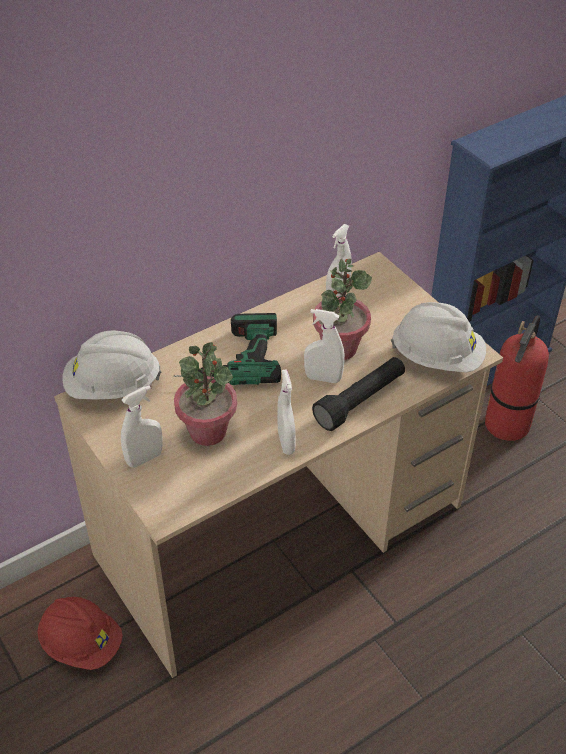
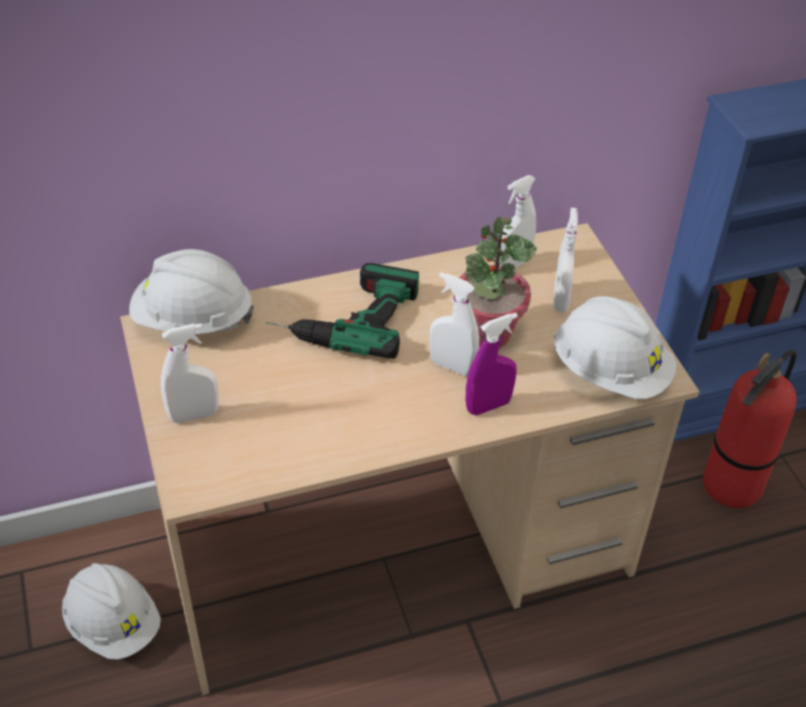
camera: 15 degrees right, 0 degrees up
red hard hat [37,597,122,670] -> white hard hat [62,563,161,659]
potted plant [174,342,237,446] -> none
white spray bottle [278,369,296,455] -> white spray bottle moved to [554,208,578,312]
black flashlight [312,357,405,431] -> purple spray bottle [466,313,518,415]

